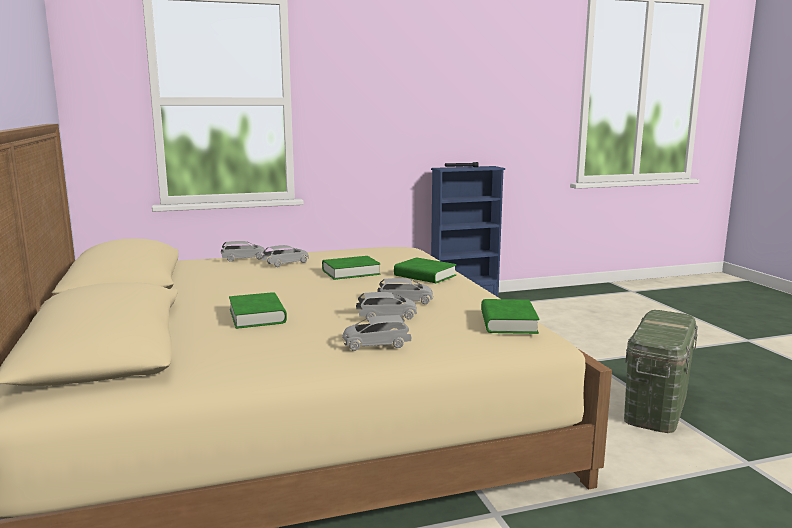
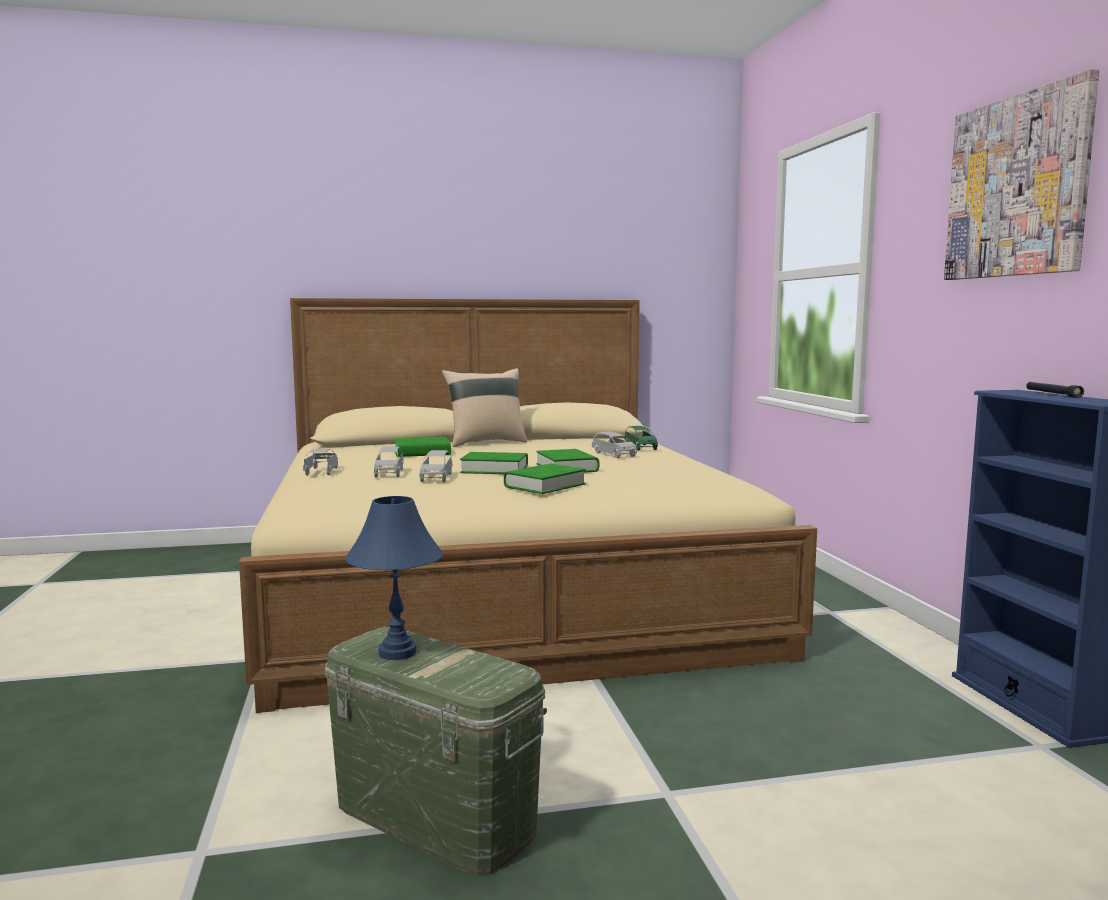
camera: 95 degrees right, 5 degrees down
grey toy car [221,241,265,262] -> green toy car [624,426,658,451]
green book [481,299,539,334] -> green book moved to [460,452,528,474]
none -> blue table lamp [345,496,443,660]
none -> beige pillow [442,368,527,447]
none -> picture [944,69,1099,280]

